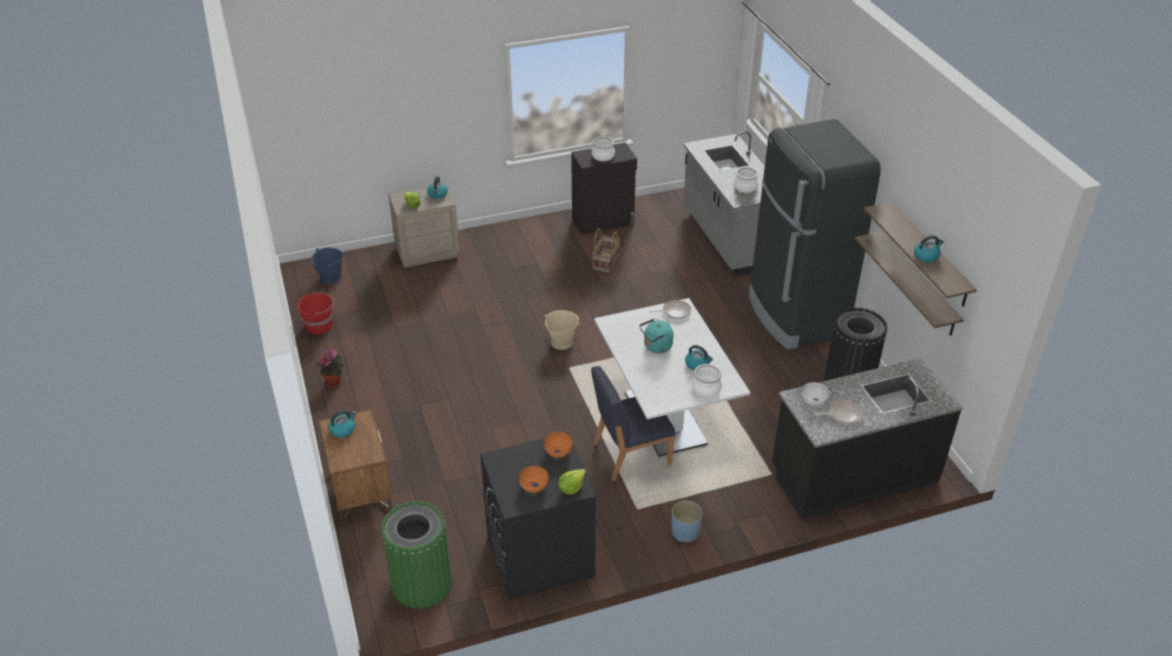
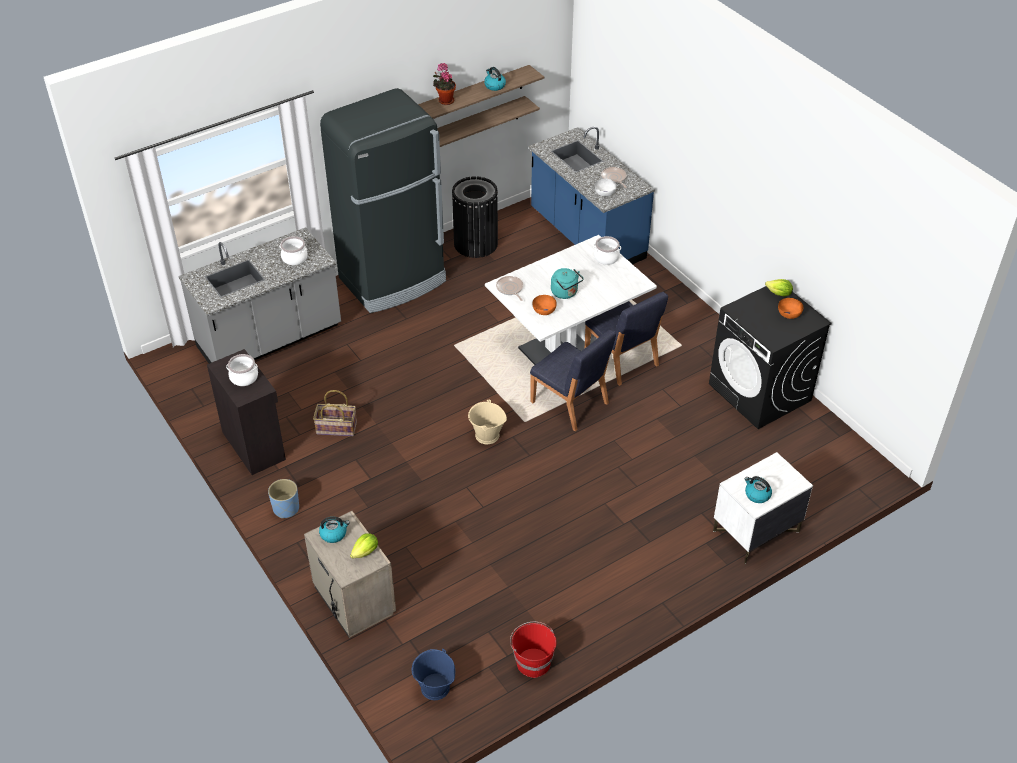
camera: 105 degrees left, 5 degrees up
potted plant [317,348,344,388] -> potted plant moved to [433,63,456,105]
brown nightstand [319,409,392,524] -> white nightstand [713,452,813,564]
green trash can [381,501,452,609] -> none
orange bowl [544,432,573,458] -> orange bowl moved to [533,295,557,315]
blue planter [672,500,703,542] -> blue planter moved to [268,479,299,518]
kettle [685,345,713,370] -> none
black counter [772,358,963,520] -> blue counter [528,126,655,264]
none -> blue chair [530,330,616,431]

